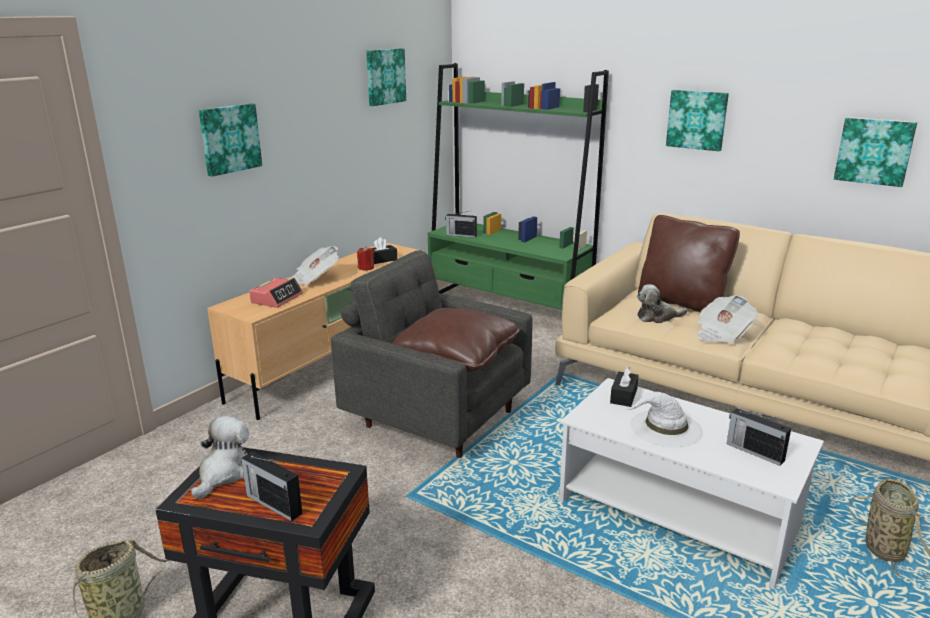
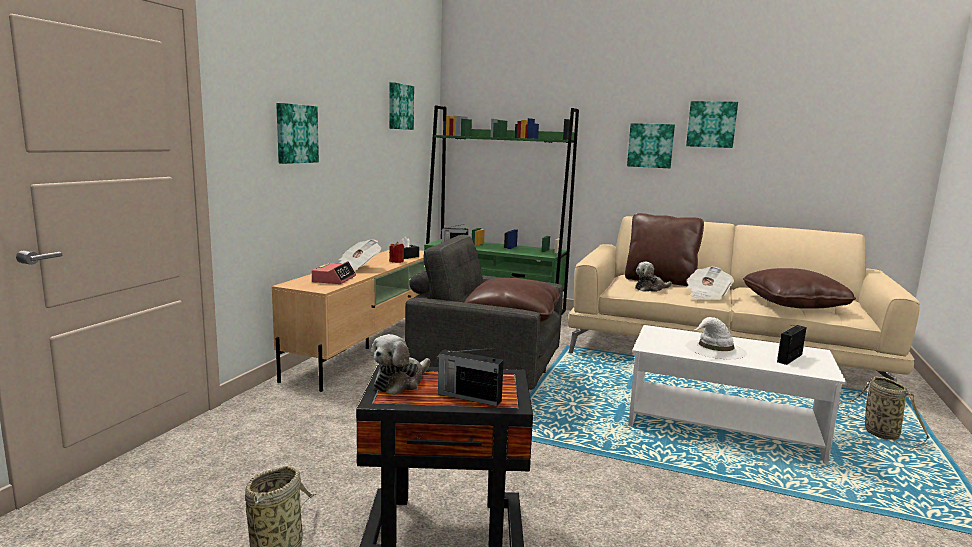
camera: 15 degrees left, 10 degrees down
plush toy [191,416,249,499] -> plush toy turned 150 degrees counterclockwise [371,334,430,395]
black tissue box [610,366,639,407] -> none
radio [727,408,791,466] -> radio turned 105 degrees clockwise [777,325,806,365]
picture [834,117,917,187] -> picture moved to [686,101,738,148]
none -> brown pillow [743,268,856,309]

